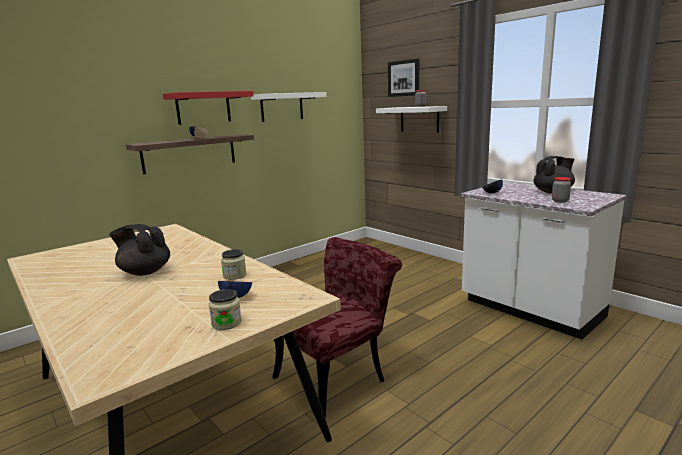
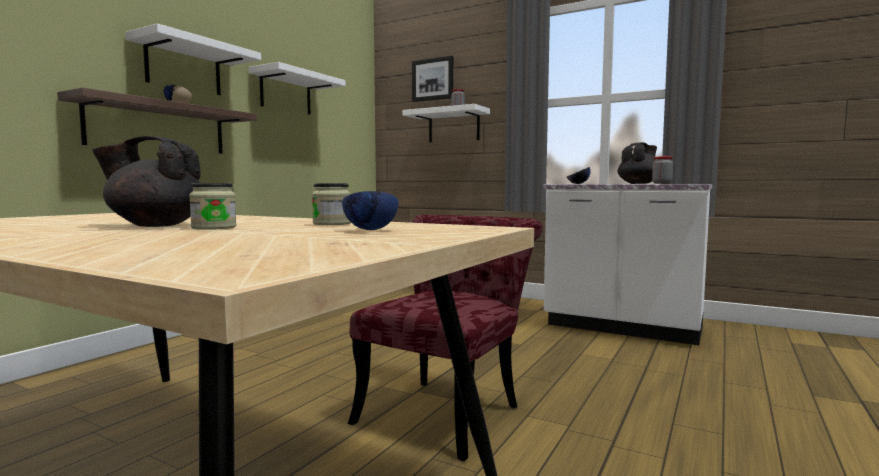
camera: 20 degrees left, 10 degrees down
red shelf [163,91,254,125] -> white shelf [126,23,261,95]
jar [209,289,242,330] -> jar moved to [189,183,236,230]

